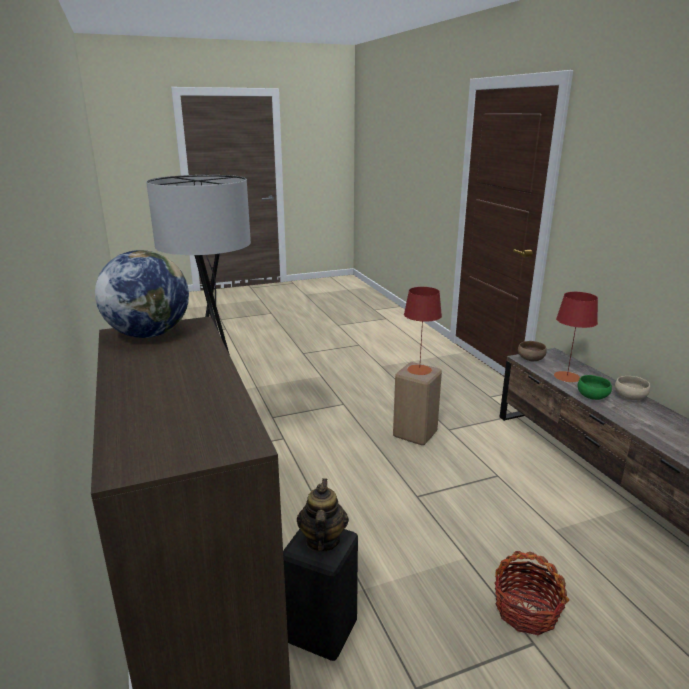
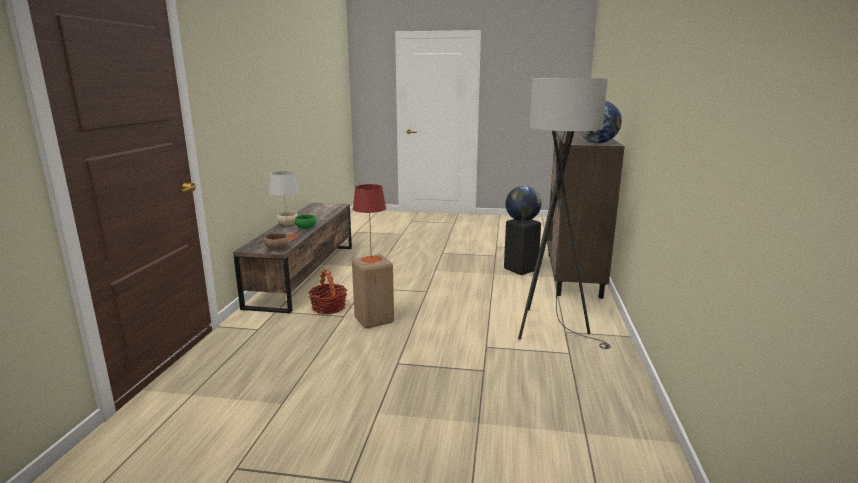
camera: 150 degrees left, 5 degrees down
teapot [297,478,349,552] -> globe [505,186,541,221]
basket [494,551,569,636] -> basket moved to [308,269,347,314]
red table lamp [554,292,598,383] -> grey table lamp [269,171,299,240]

